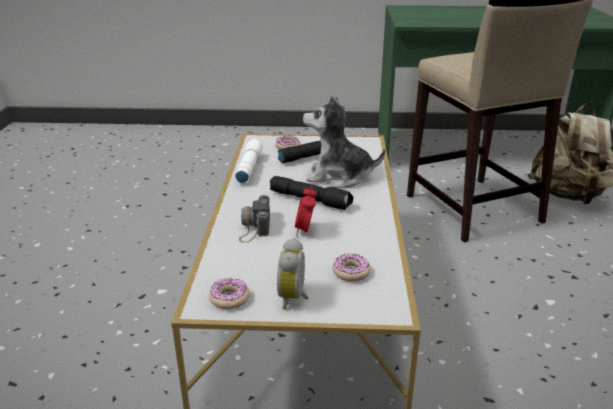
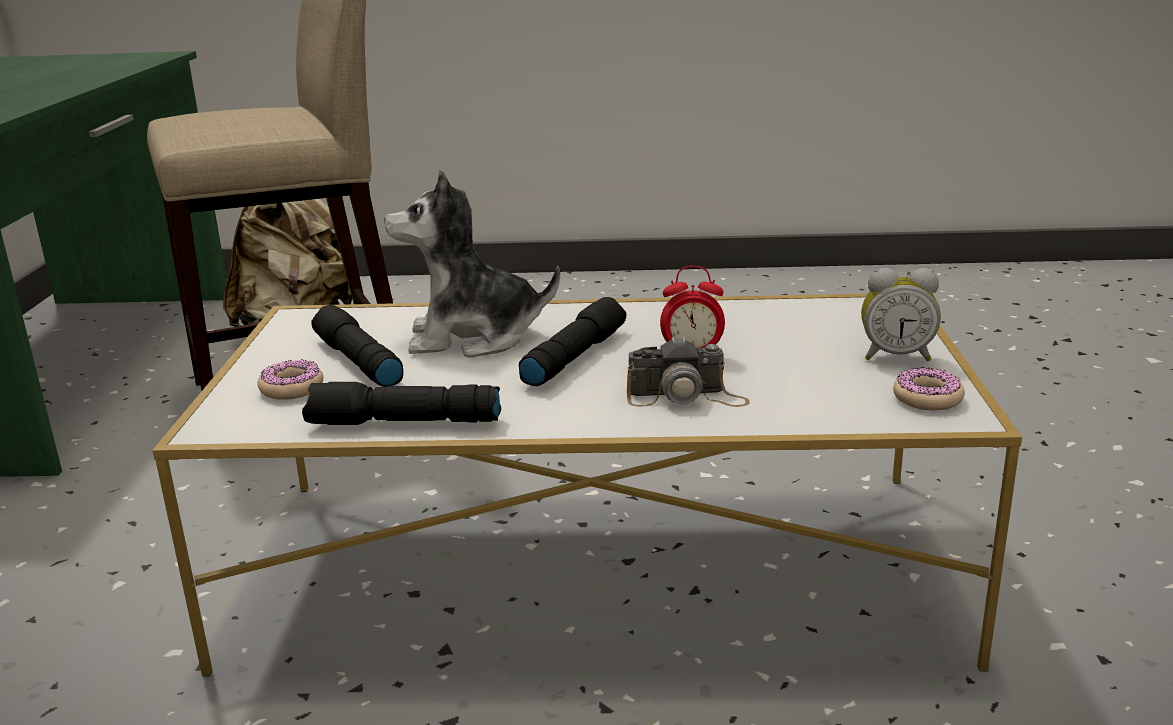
camera: 90 degrees left, 5 degrees down
white flashlight [235,139,263,183] -> black flashlight [302,382,501,425]
plush toy [303,95,385,188] -> plush toy turned 75 degrees clockwise [384,170,560,358]
donut [333,253,371,282] -> none

